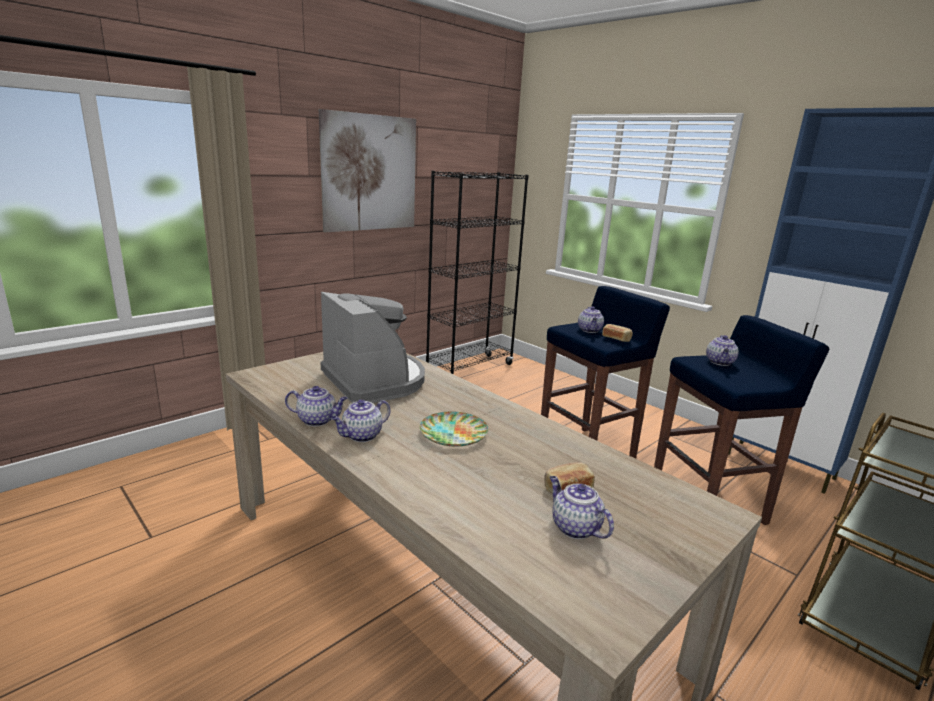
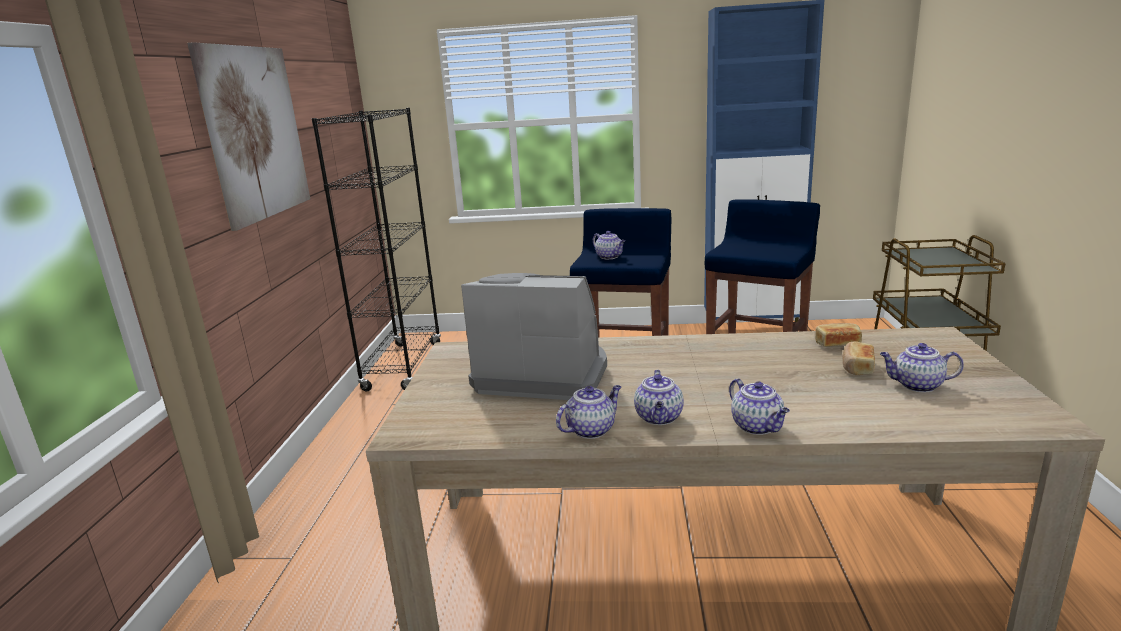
camera: 40 degrees left, 0 degrees up
plate [420,412,488,446] -> none
bread [602,324,633,342] -> bread moved to [815,323,862,347]
teapot [706,335,739,366] -> teapot moved to [729,378,790,435]

